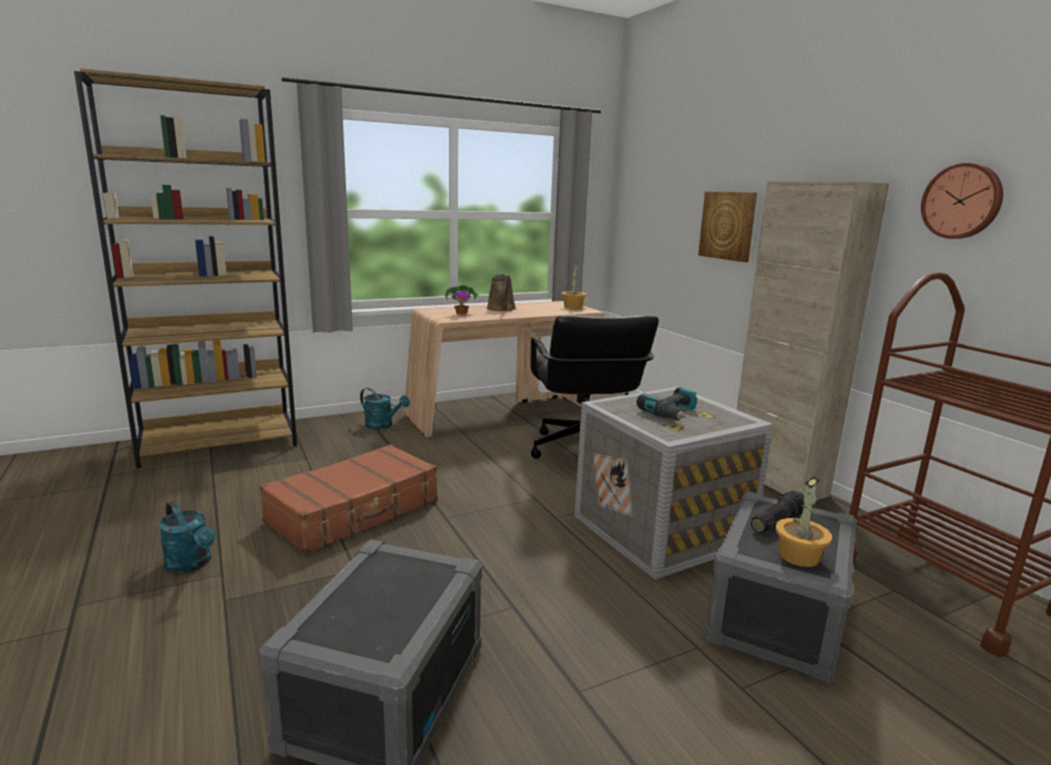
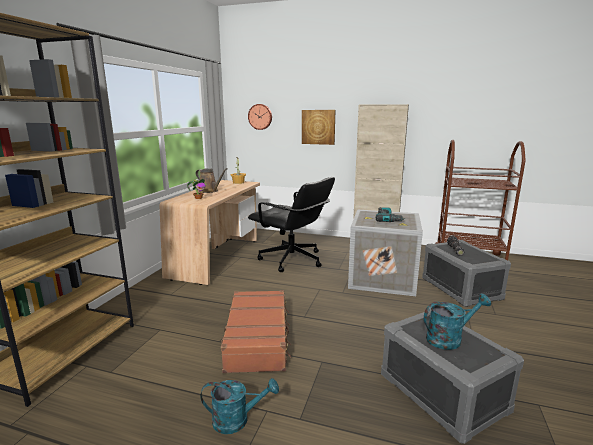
camera: 45 degrees left, 0 degrees up
turquoise watering can [360,388,410,430] -> turquoise watering can moved to [424,294,491,350]
potted plant [775,476,832,567] -> none
wall clock [921,163,1003,239] -> wall clock moved to [248,104,272,130]

